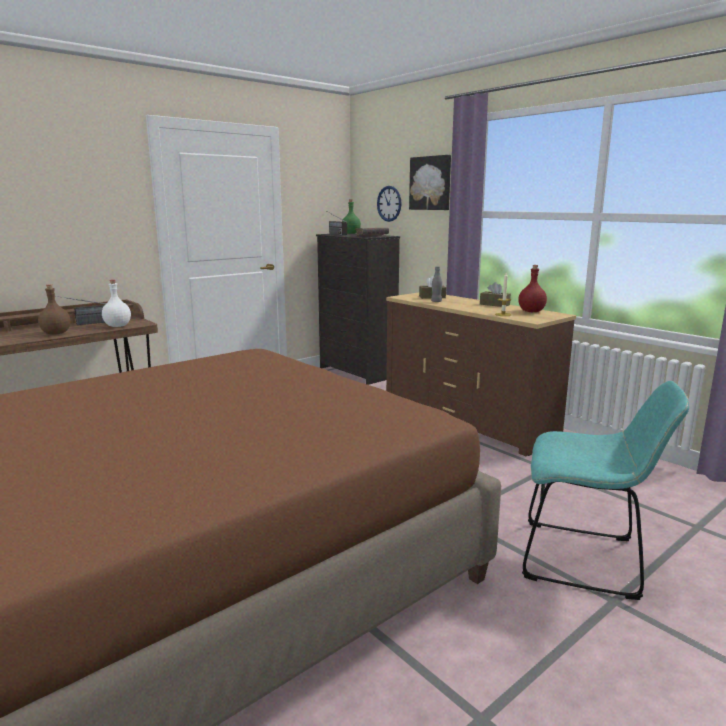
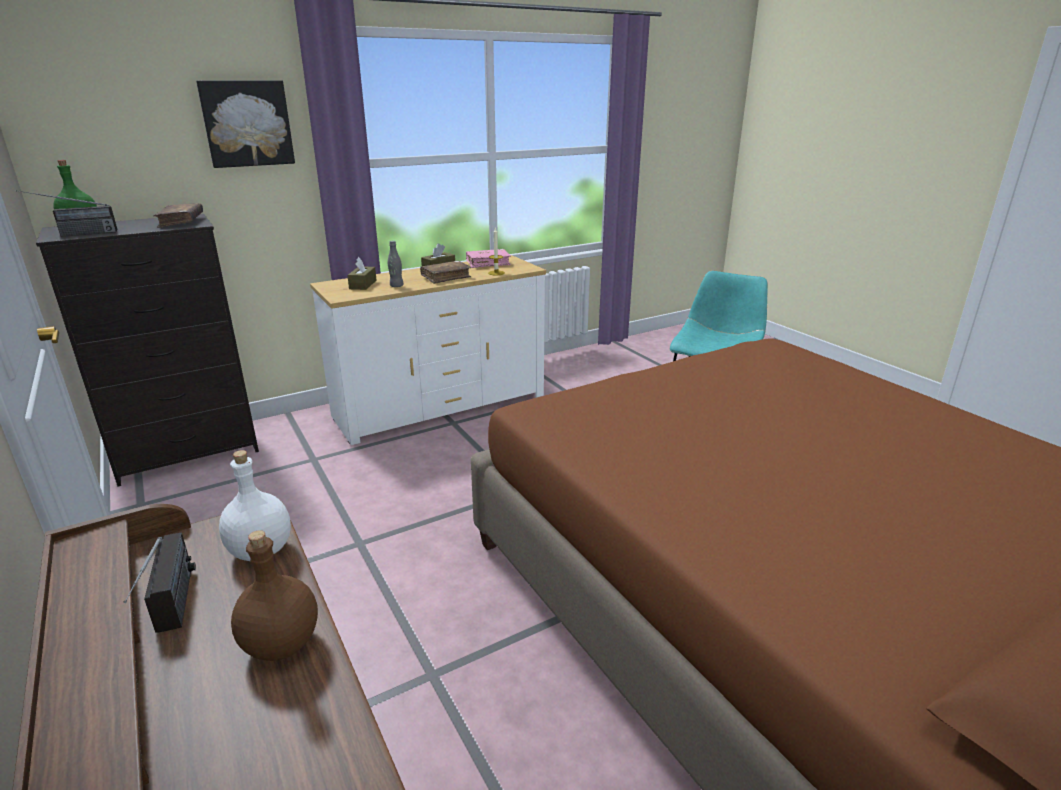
camera: 80 degrees left, 10 degrees up
wall clock [377,186,402,222] -> none
brown dresser [386,293,576,456] -> white dresser [310,255,546,445]
red bottle [518,265,547,312] -> pink book [466,249,511,268]
none -> brown book [420,261,471,284]

